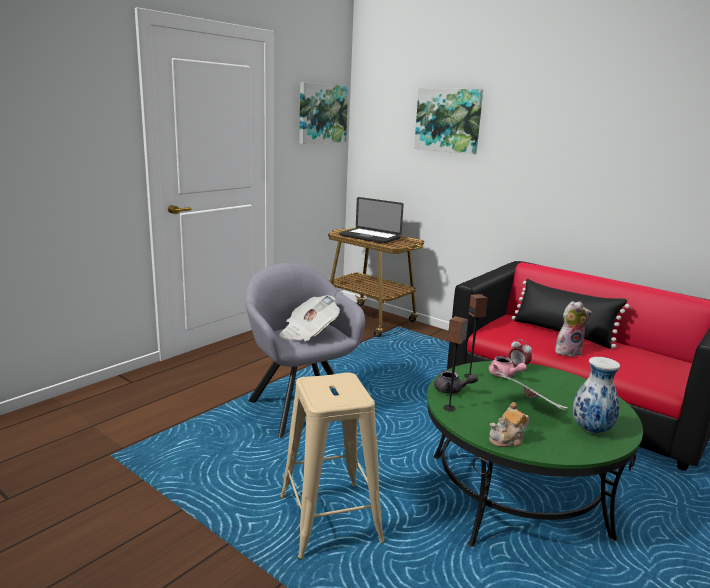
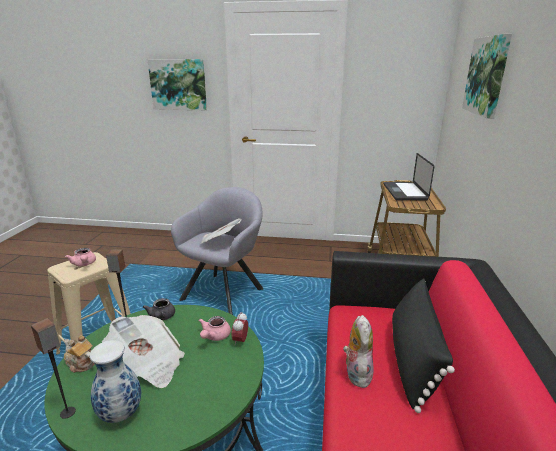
camera: 60 degrees right, 5 degrees up
picture [299,82,348,144] -> picture moved to [147,59,207,110]
speaker [464,294,488,378] -> speaker moved to [31,318,76,419]
plush toy [555,301,592,357] -> plush toy turned 135 degrees counterclockwise [343,315,374,388]
none -> pink teapot [65,248,96,266]

